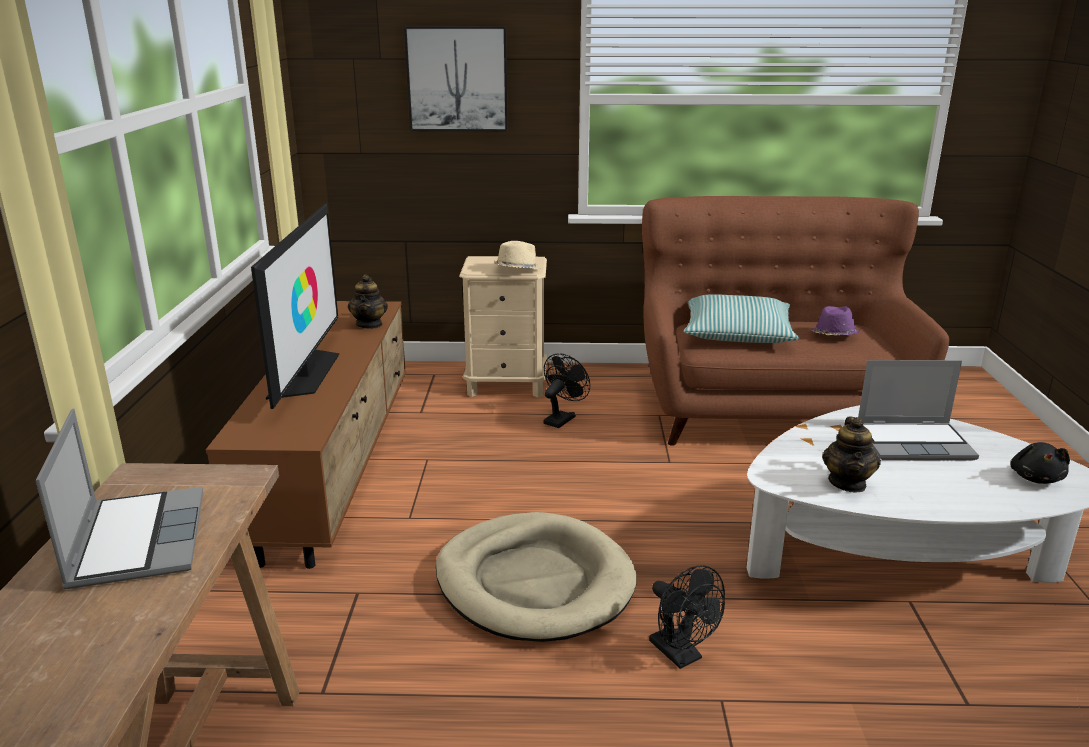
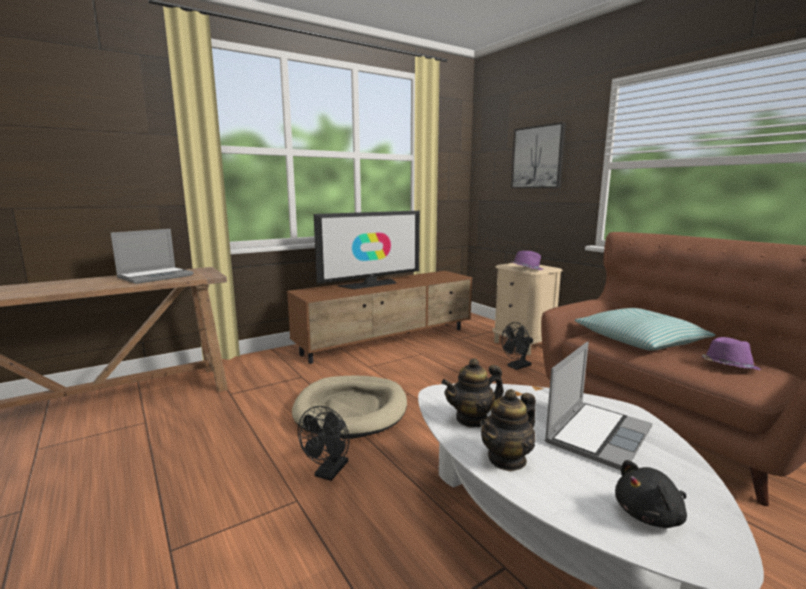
camera: 55 degrees right, 10 degrees down
teapot [348,274,388,329] -> teapot moved to [480,389,536,471]
beige hat [494,241,542,269] -> purple hat [511,251,543,270]
black fan [543,353,590,428] -> black fan turned 150 degrees clockwise [502,322,533,370]
laptop [858,360,979,461] -> laptop turned 105 degrees counterclockwise [545,342,652,470]

